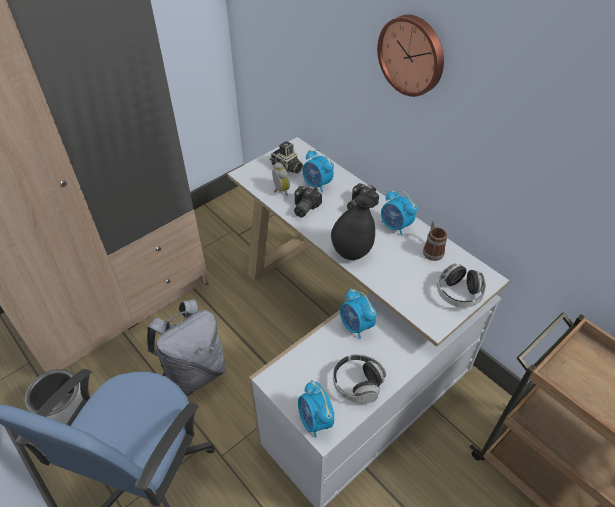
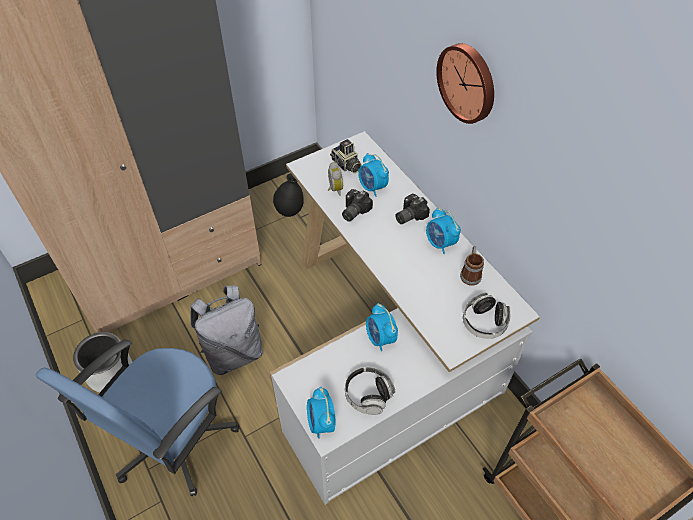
camera: 10 degrees right, 5 degrees up
black vase [331,195,375,260] -> black vase moved to [273,173,304,217]

